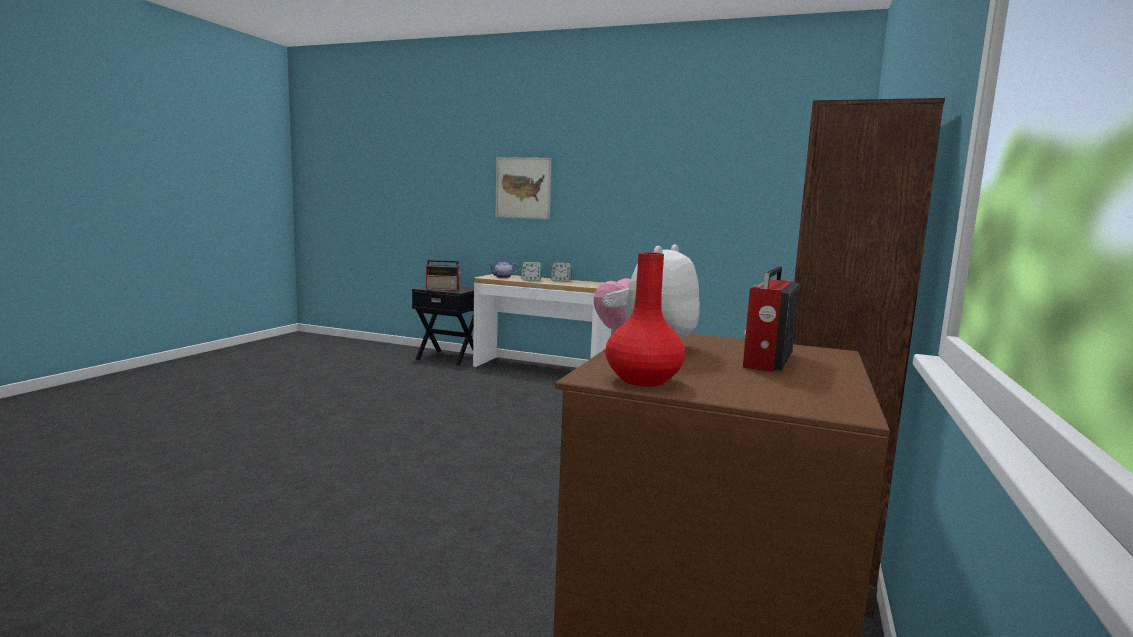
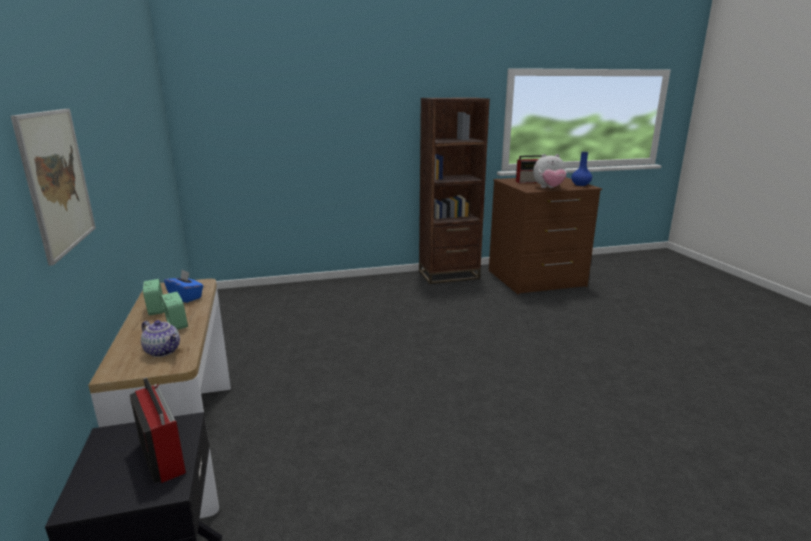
camera: 125 degrees left, 10 degrees up
red vase [605,252,685,387] -> blue vase [571,152,592,186]
none -> blue tissue box [164,270,203,303]

